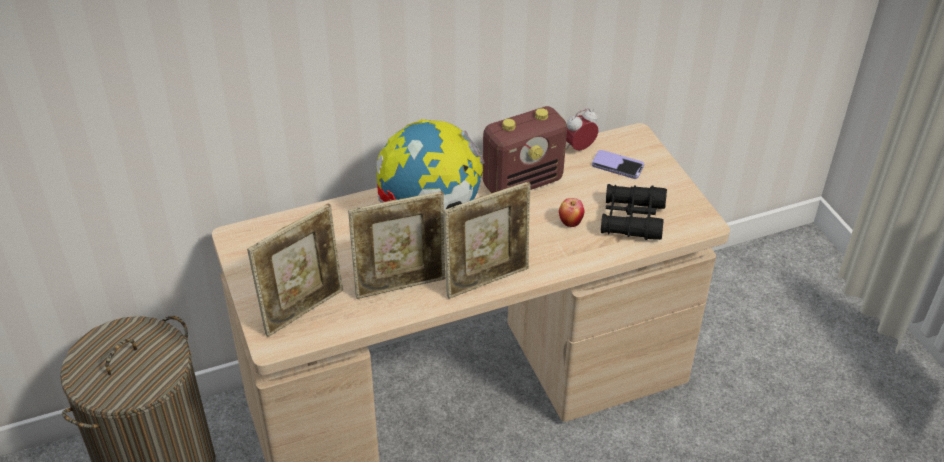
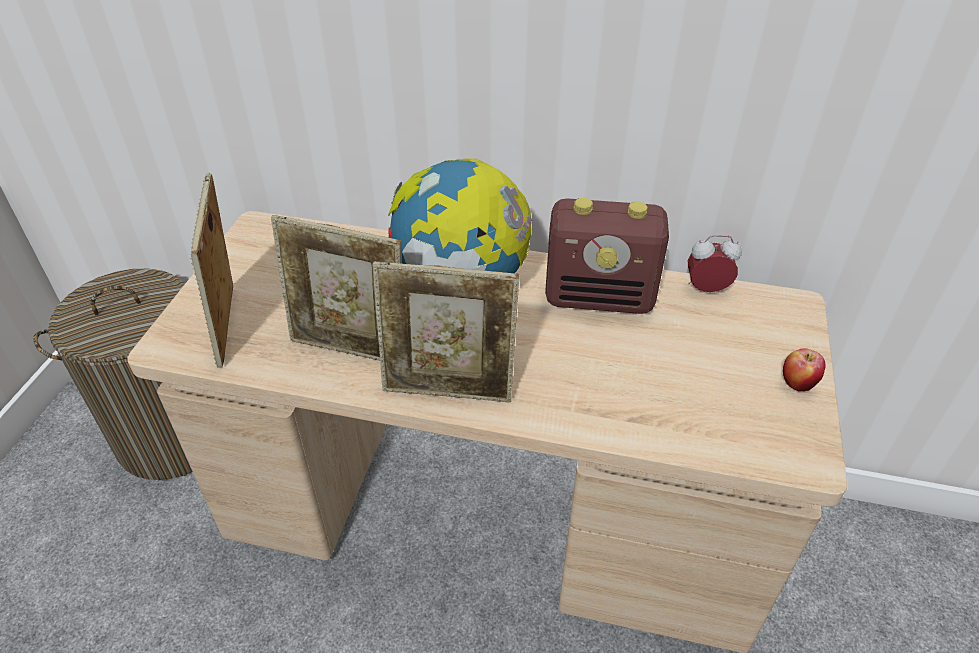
camera: 35 degrees right, 0 degrees up
picture frame [247,204,343,337] -> picture frame turned 90 degrees clockwise [190,173,233,368]
apple [559,198,584,227] -> apple moved to [783,348,825,391]
phone [592,150,644,179] -> none
black binoculars [601,184,667,240] -> none

